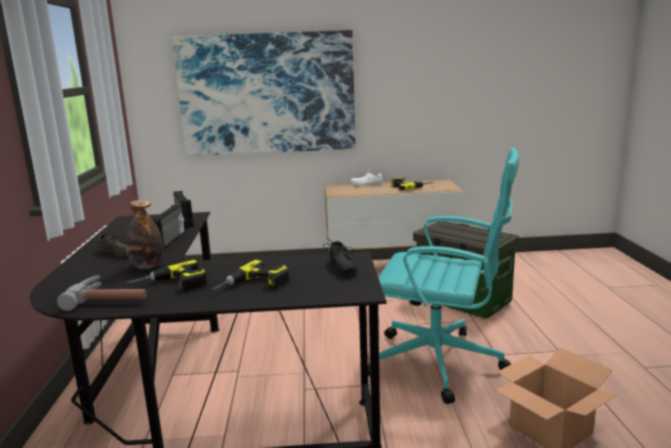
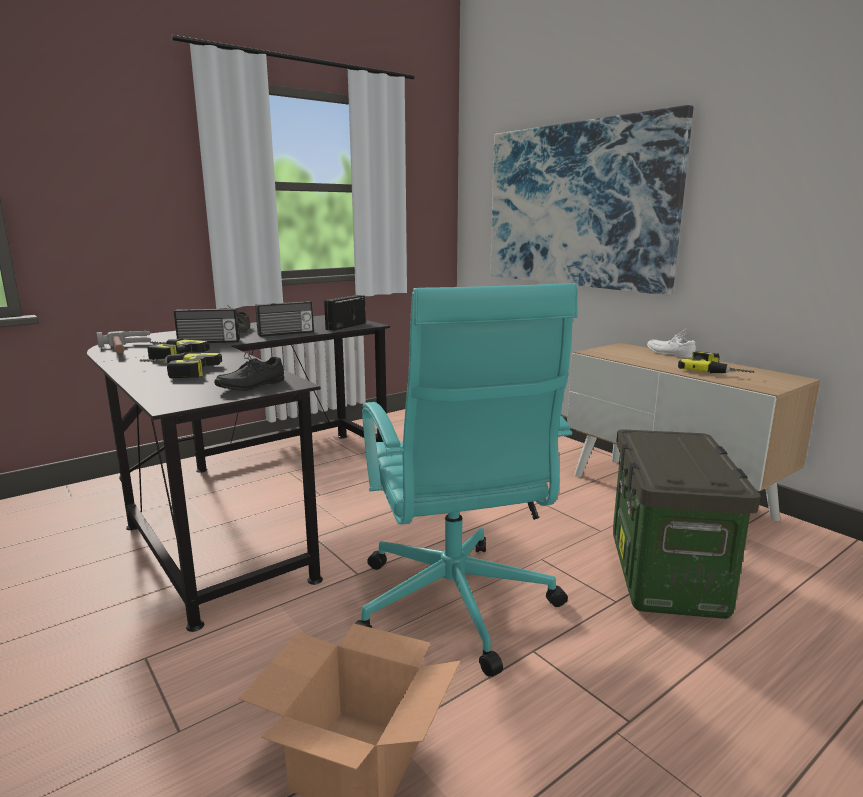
camera: 55 degrees right, 0 degrees up
bottle [126,200,163,269] -> radio [174,308,240,343]

